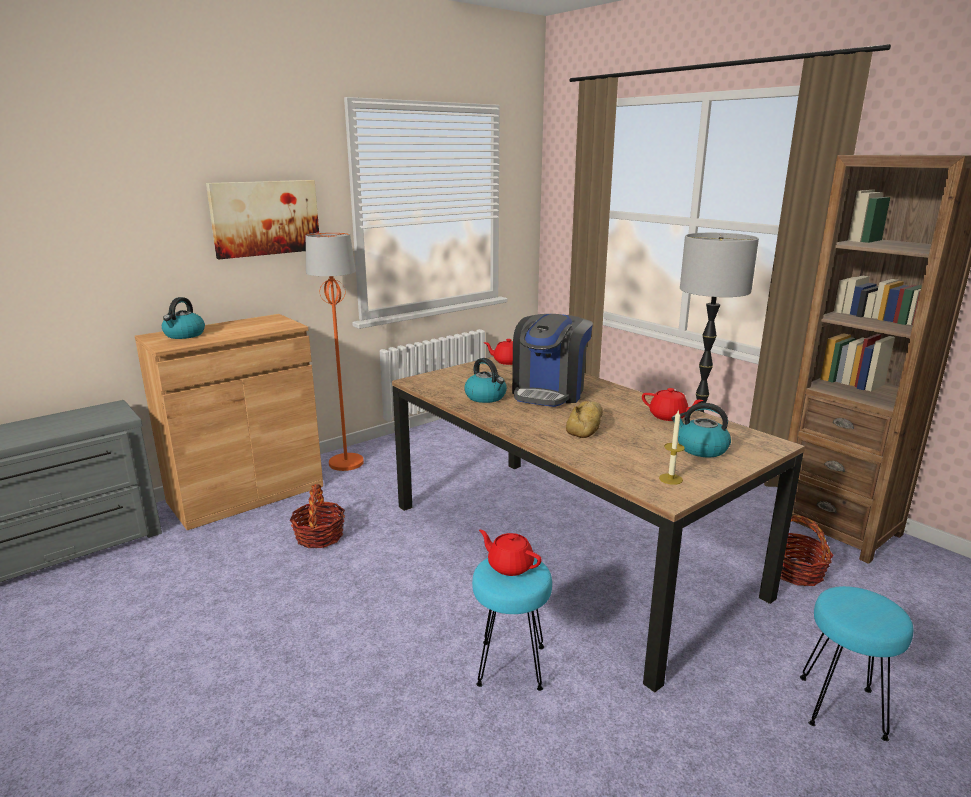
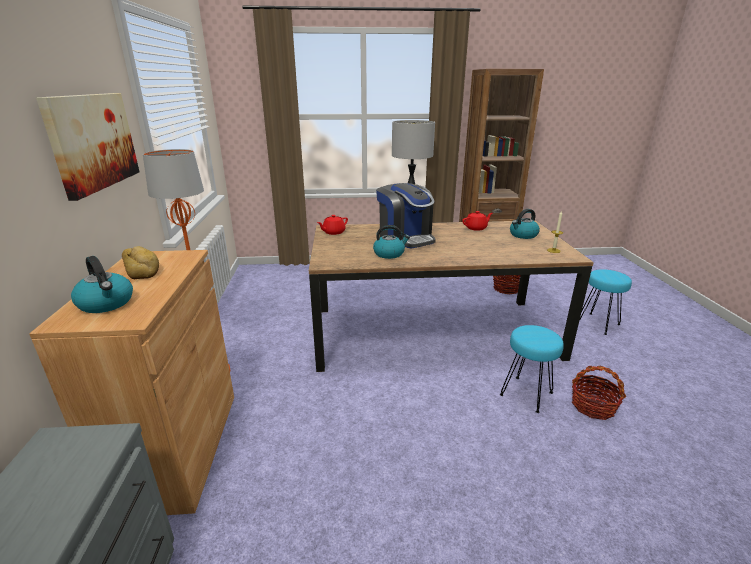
camera: 55 degrees left, 5 degrees up
basket [289,484,345,548] -> basket moved to [572,366,626,420]
red teapot [479,530,542,576] -> none
bread [566,401,603,438] -> bread moved to [122,246,159,279]

